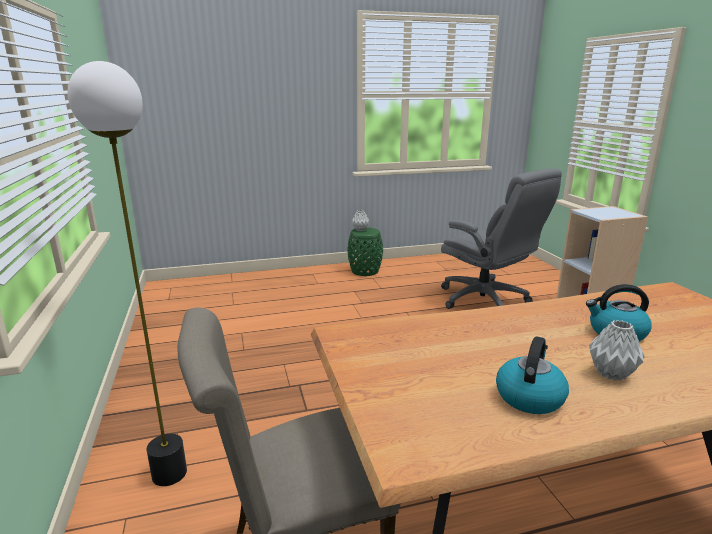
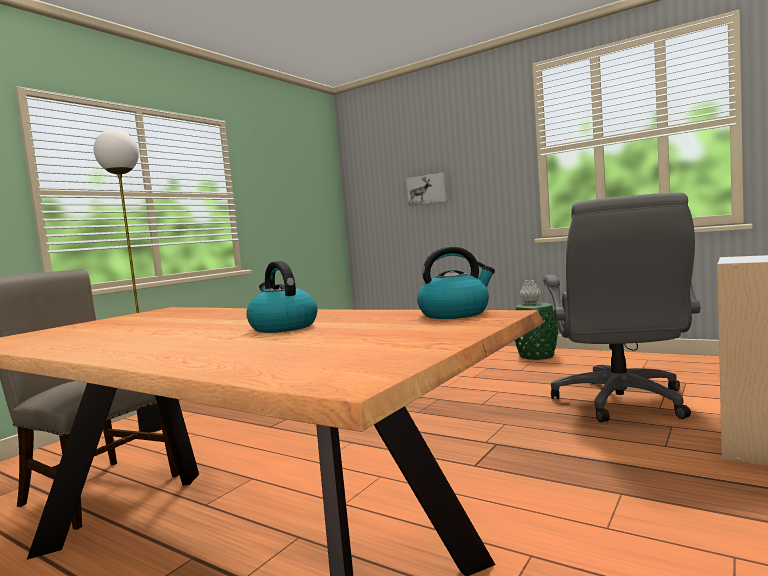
camera: 50 degrees right, 15 degrees down
kettle [496,336,569,414] -> kettle moved to [417,247,495,319]
grey vase [589,320,645,381] -> none
none -> picture [406,172,448,207]

